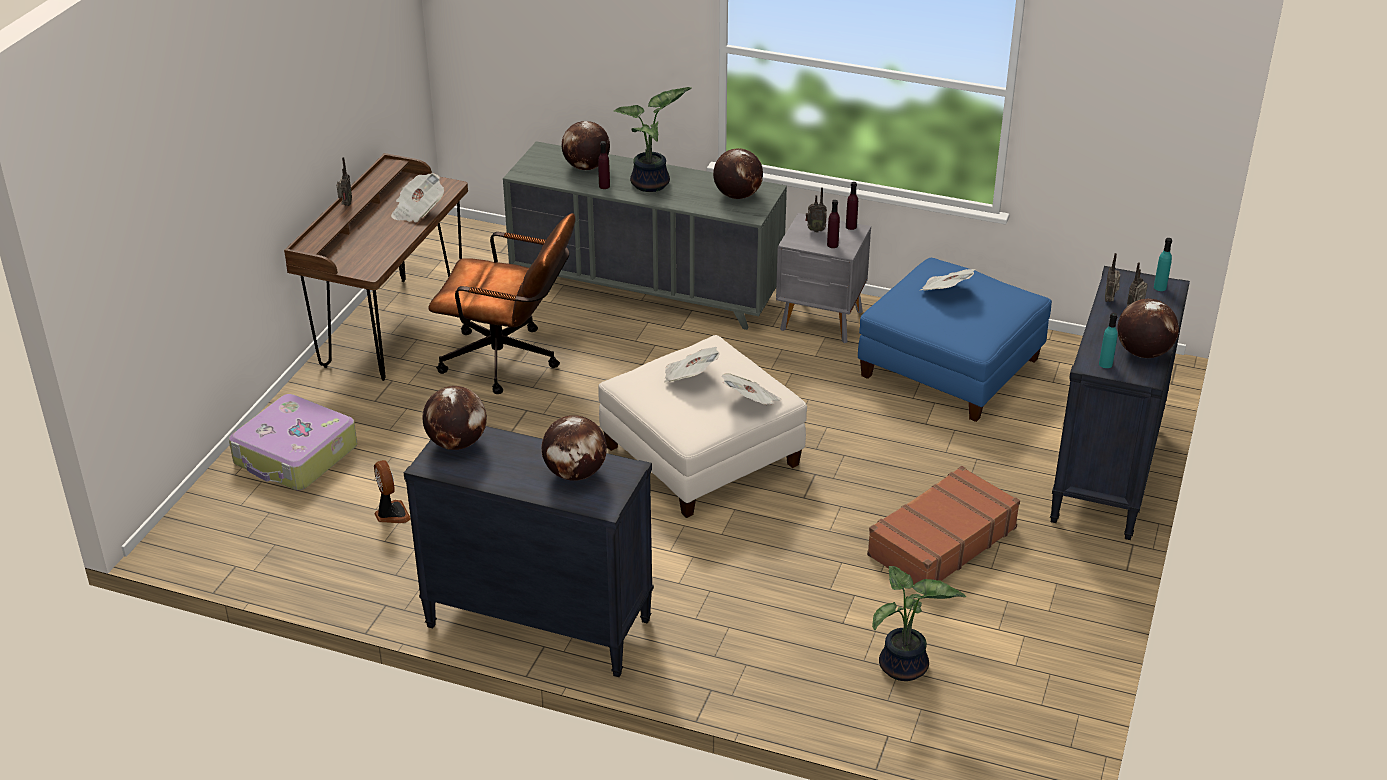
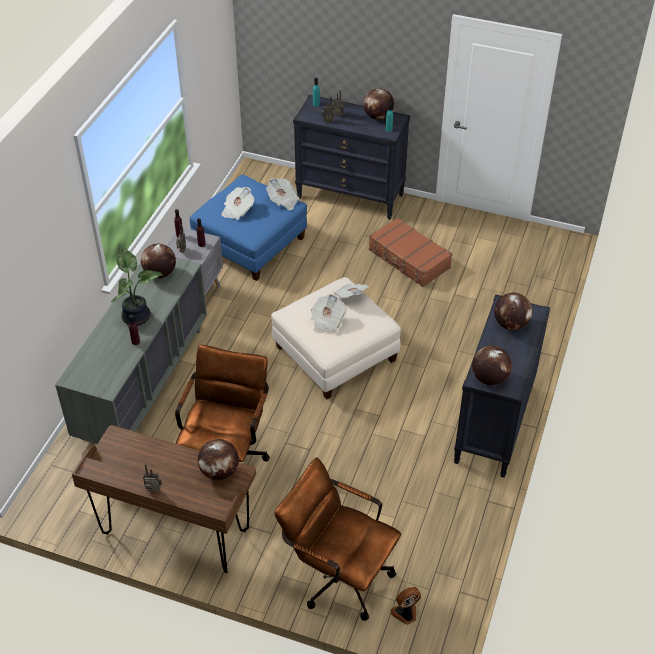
camera: 90 degrees left, 10 degrees up
suitcase [229,394,357,490] -> brown office chair [274,457,401,621]
fan [374,460,411,523] -> fan moved to [391,587,421,625]
newspaper [391,173,444,222] -> newspaper moved to [266,178,299,210]
globe [562,121,610,170] -> globe moved to [198,439,239,480]
potted plant [872,566,966,681] -> none

